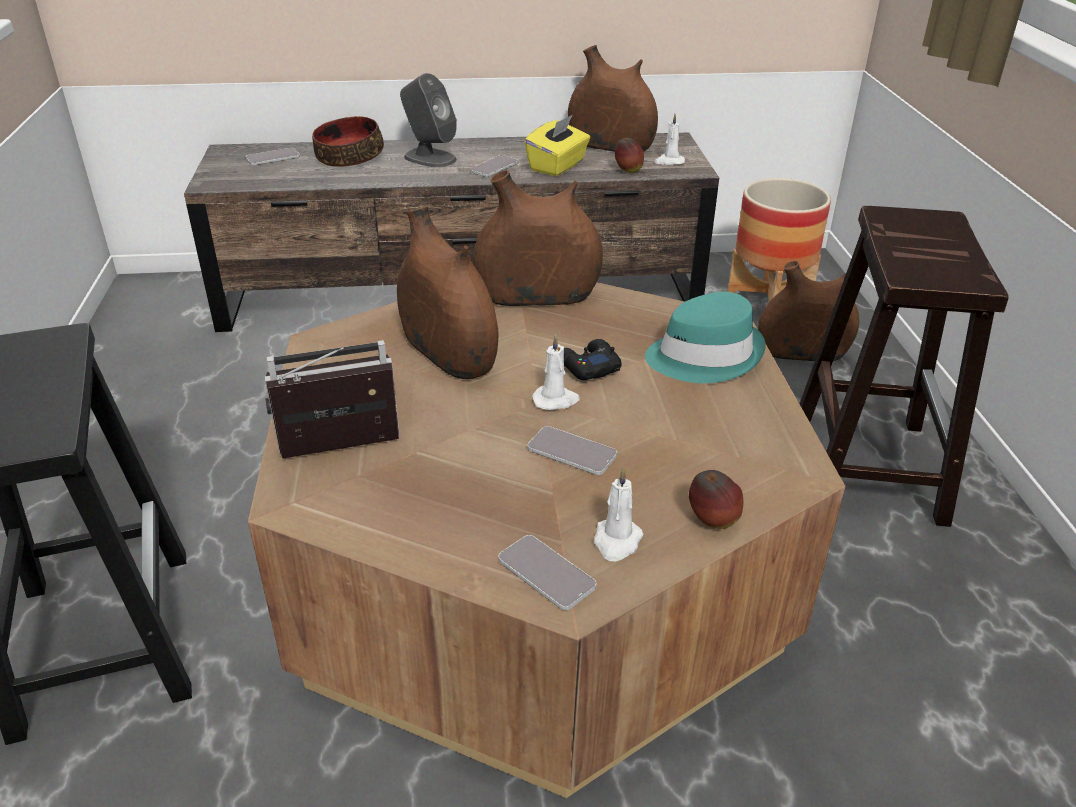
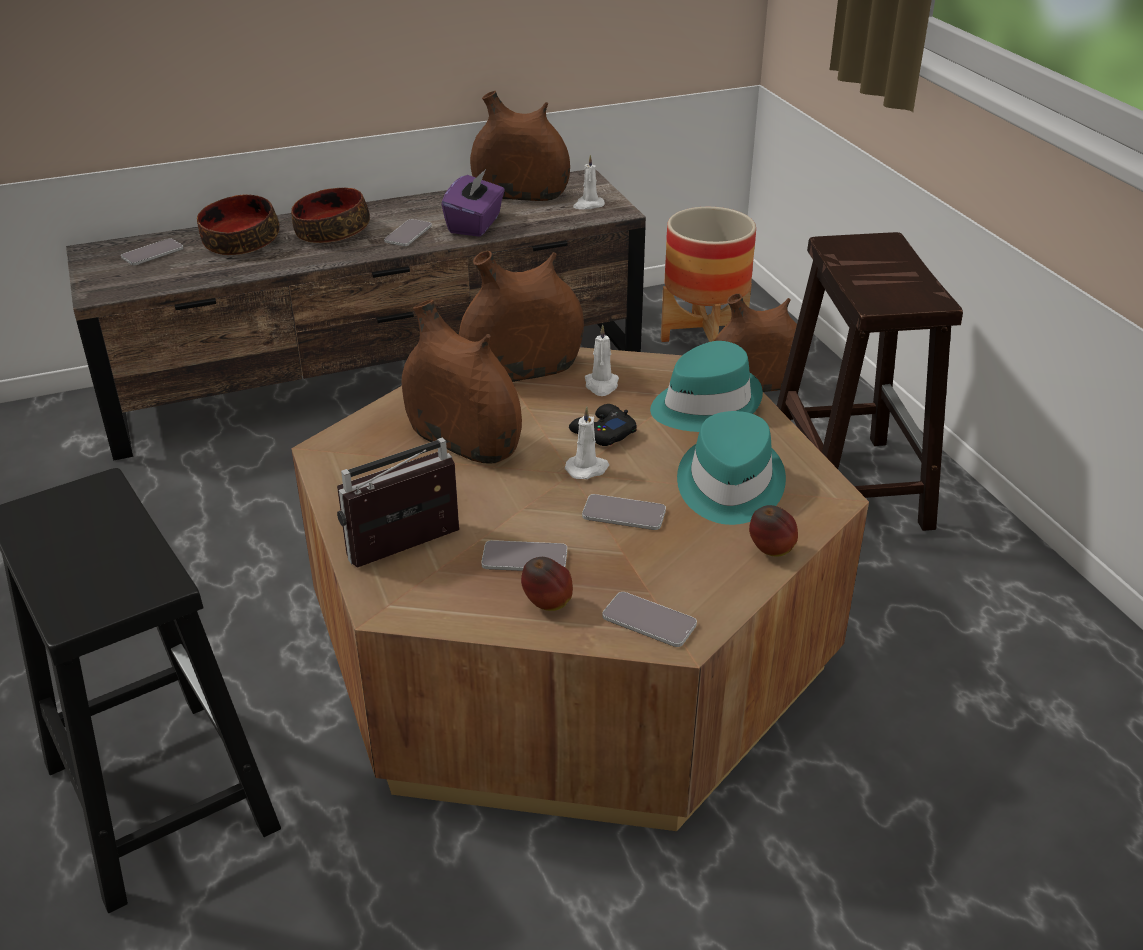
camera: 15 degrees left, 0 degrees up
grey speaker [400,73,457,167] -> bowl [291,188,370,243]
yellow tissue box [525,115,590,177] -> purple tissue box [441,169,505,237]
white candle [594,467,644,561] -> white candle moved to [585,325,619,396]
apple [615,138,644,173] -> apple moved to [521,557,573,611]
none -> phone [481,540,567,571]
none -> turquoise hat [677,411,786,525]

